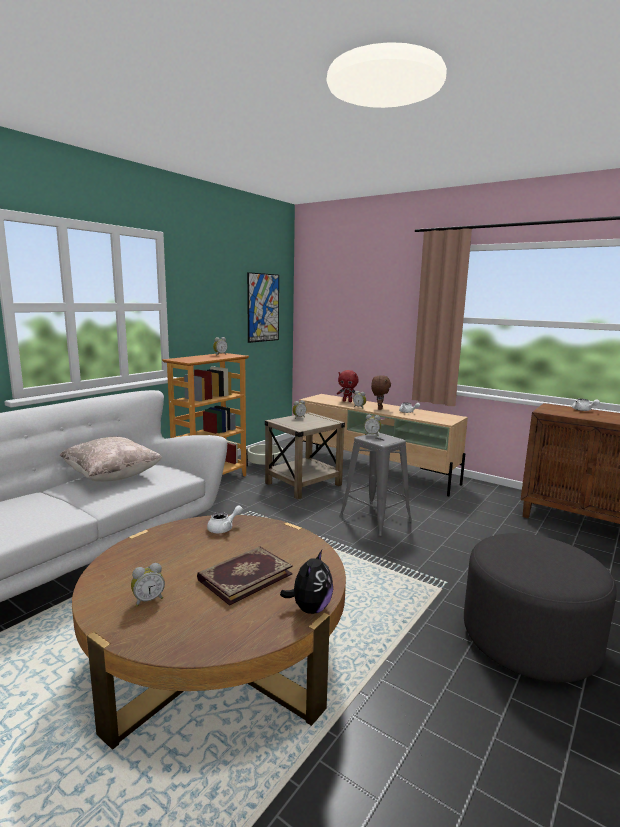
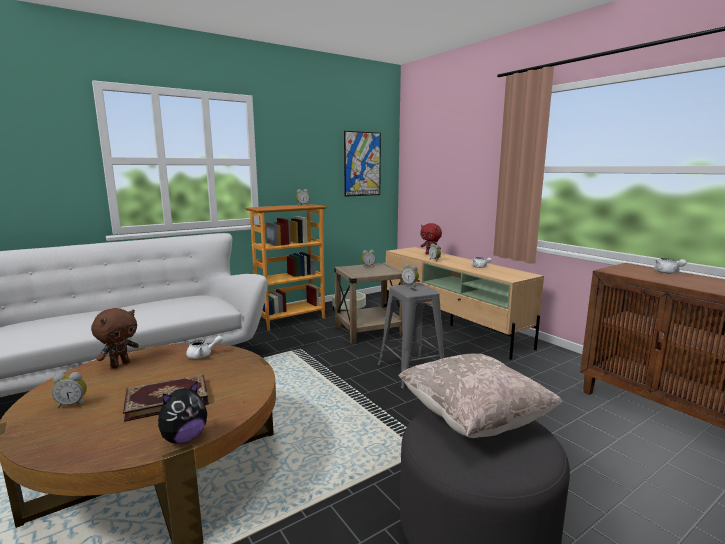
camera: 20 degrees right, 0 degrees up
beige pillow [60,437,162,482] -> beige pillow moved to [398,354,563,438]
brown plush toy [371,375,391,410] -> brown plush toy moved to [91,308,139,368]

